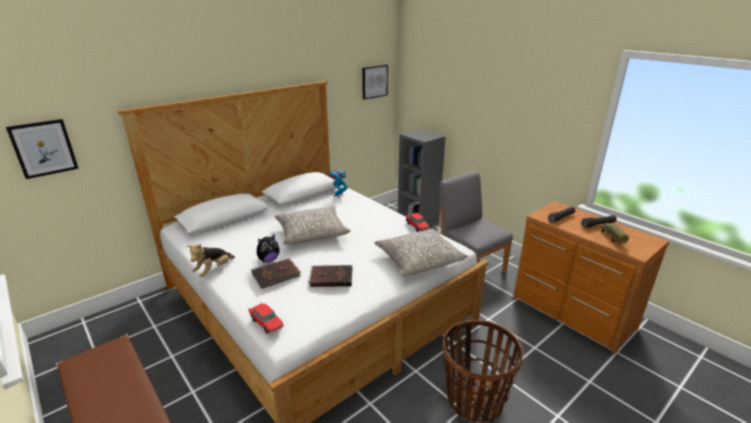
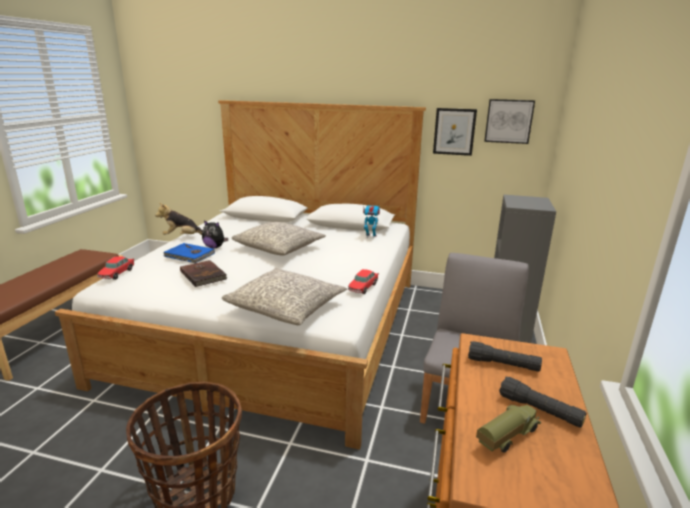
camera: 55 degrees right, 5 degrees down
picture [6,119,79,179] -> picture moved to [433,108,477,156]
brown book [252,259,301,289] -> blue book [164,243,215,263]

